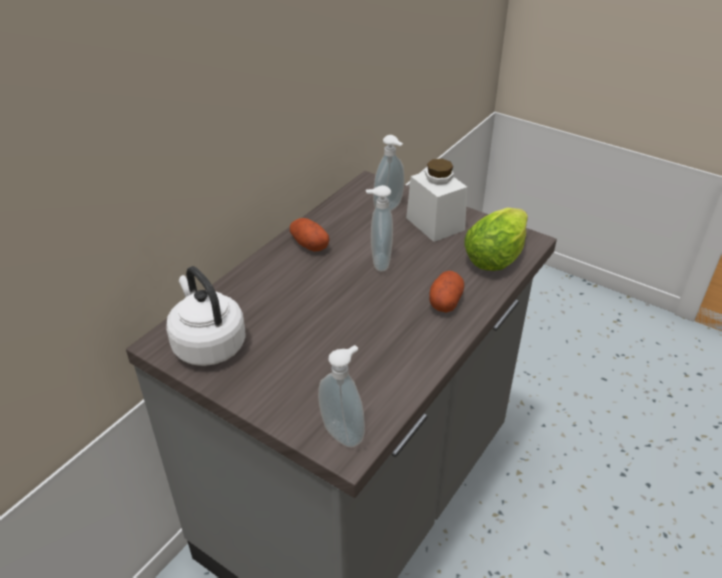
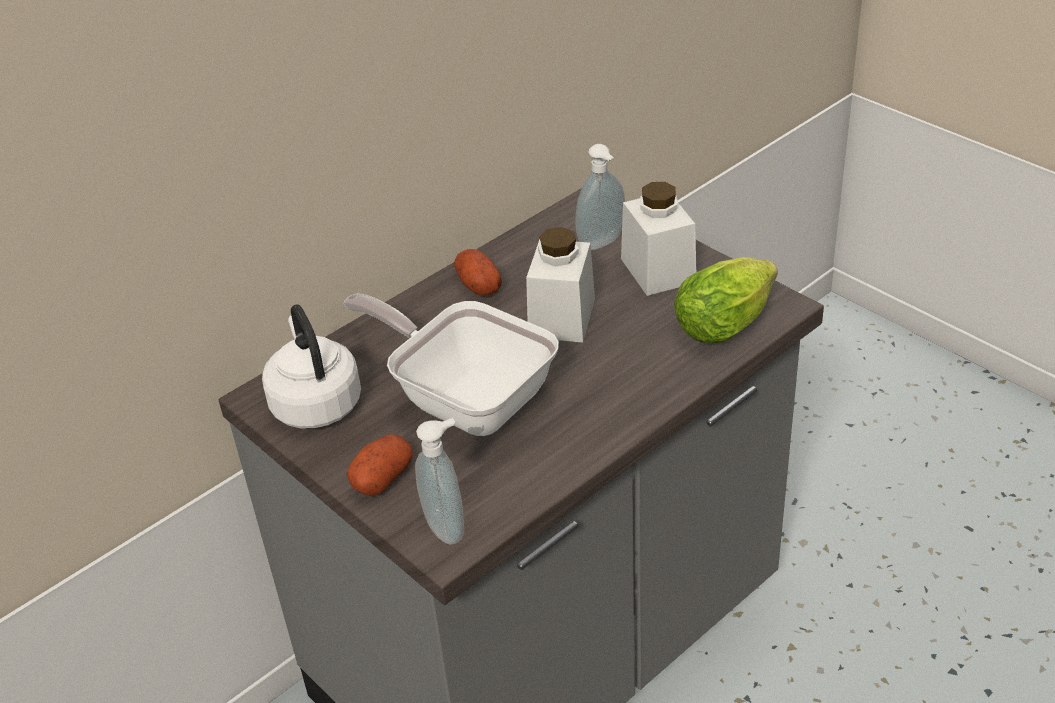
camera: 15 degrees right, 0 degrees up
soap dispenser [366,185,393,271] -> white jar [526,227,595,343]
potato [429,271,464,313] -> potato moved to [347,434,413,496]
none -> frying pan [343,294,559,436]

